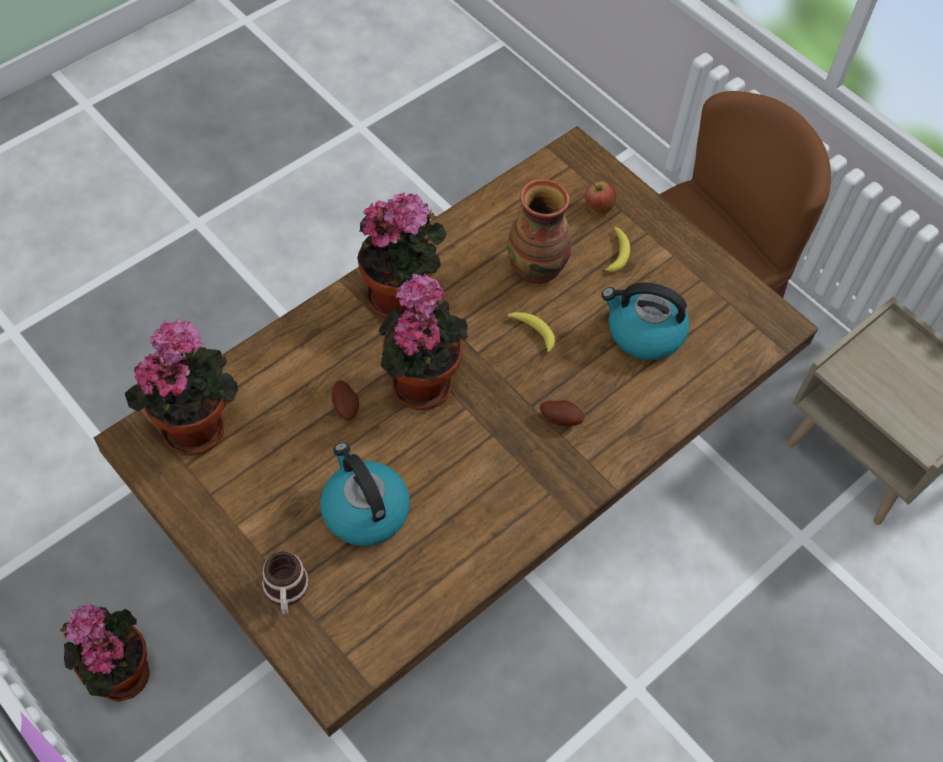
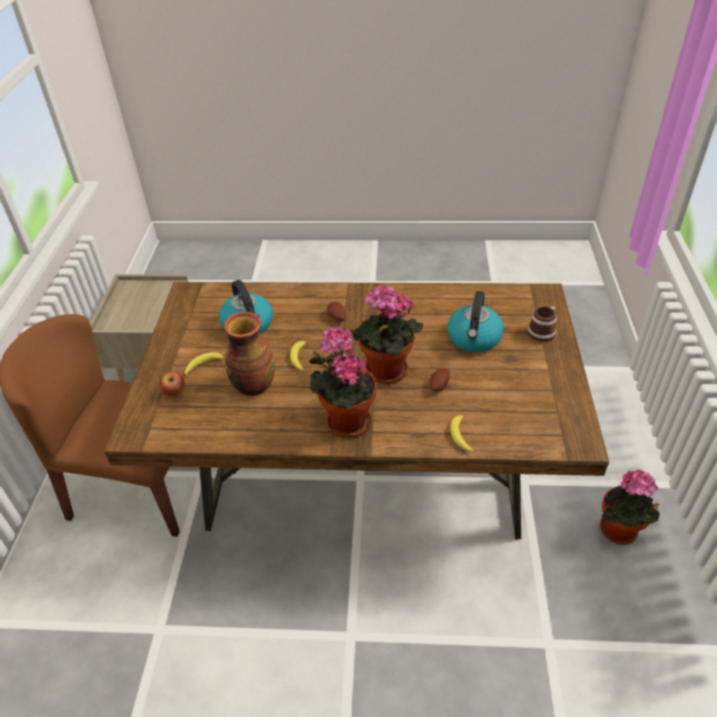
camera: 130 degrees left, 15 degrees down
potted plant [125,317,238,456] -> none
none -> banana [450,414,473,452]

